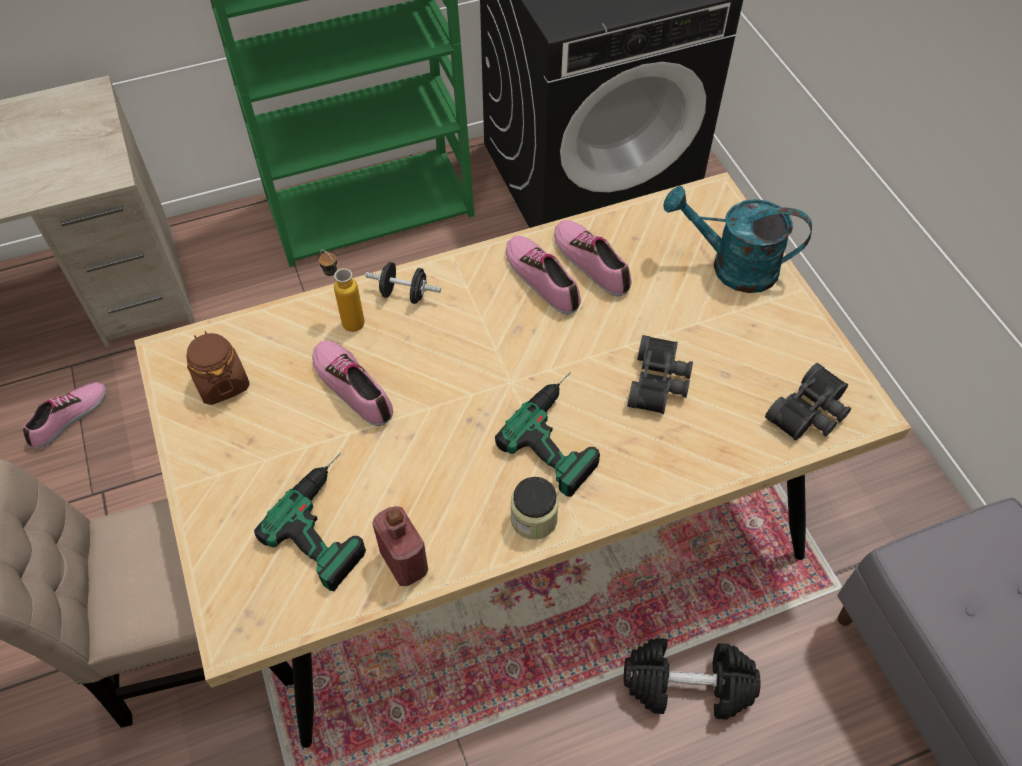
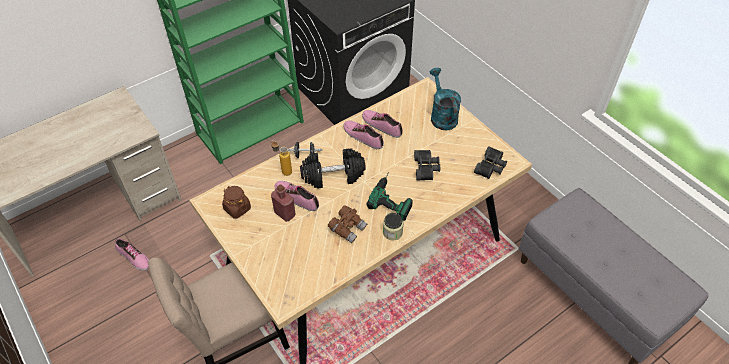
camera: 15 degrees left, 5 degrees down
shoe [23,382,106,448] -> shoe turned 105 degrees clockwise [115,239,149,271]
power drill [254,453,366,591] -> none
red bottle [372,506,428,586] -> red bottle moved to [271,185,295,222]
black dumbbell [624,638,760,720] -> black dumbbell moved to [300,148,366,188]
turquoise watering can [663,186,812,293] -> turquoise watering can turned 75 degrees clockwise [429,68,461,130]
none -> brown binoculars [328,205,367,243]

